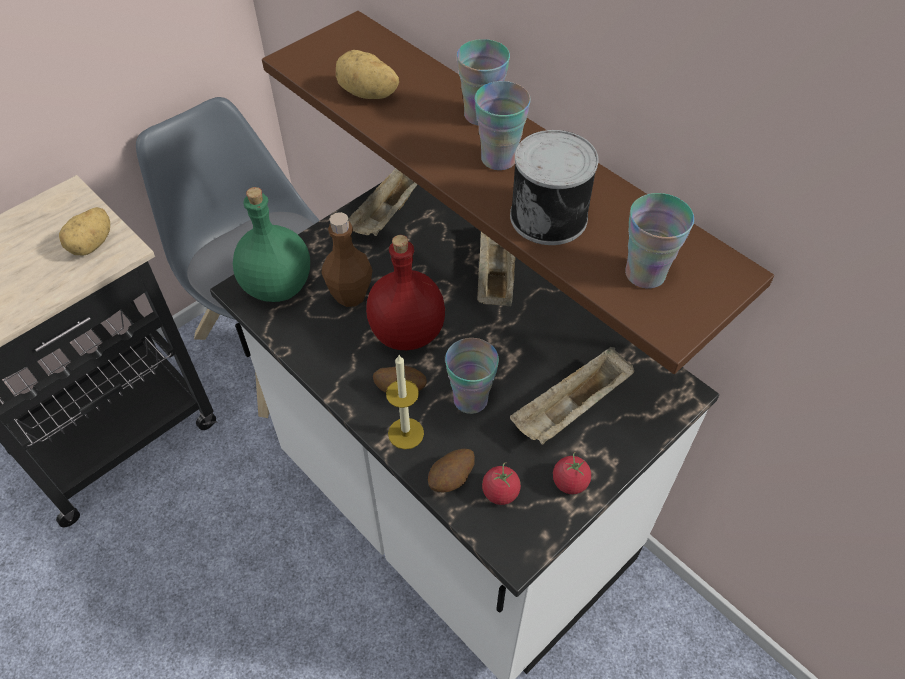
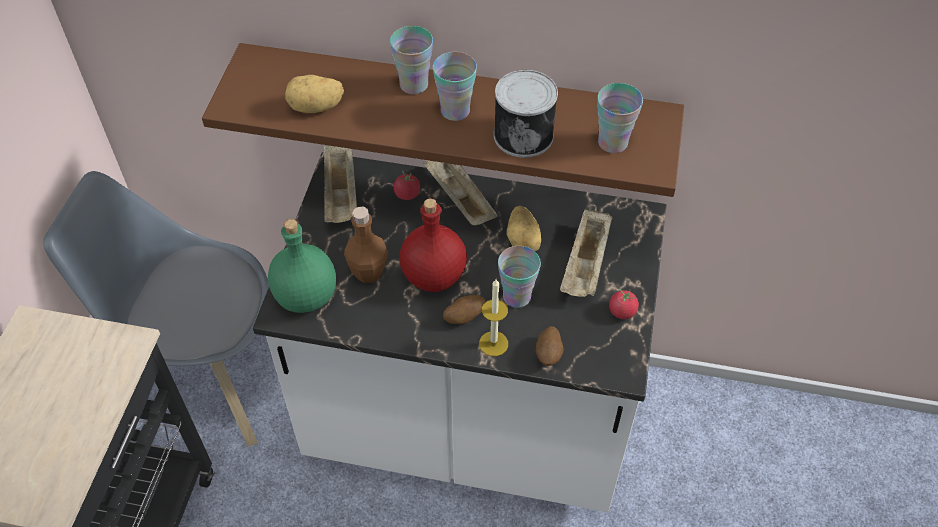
camera: 35 degrees left, 0 degrees up
potato [59,207,110,255] -> potato moved to [507,206,541,251]
tomato [482,462,521,505] -> tomato moved to [394,170,420,200]

